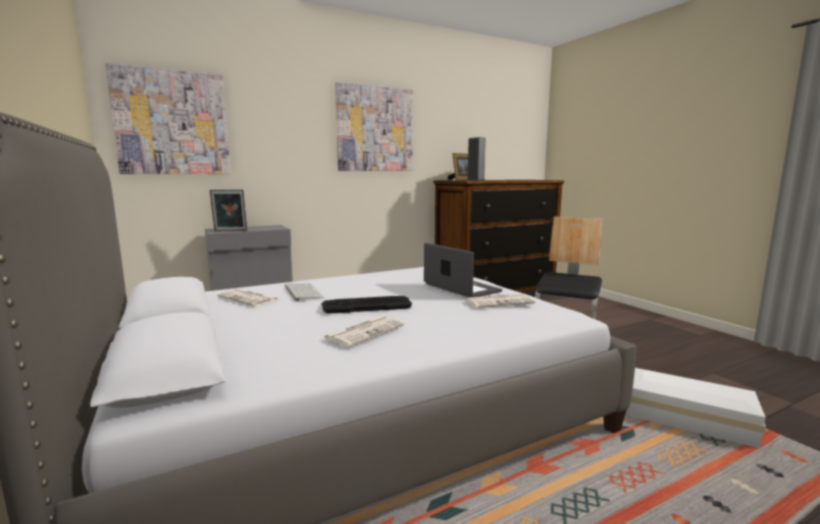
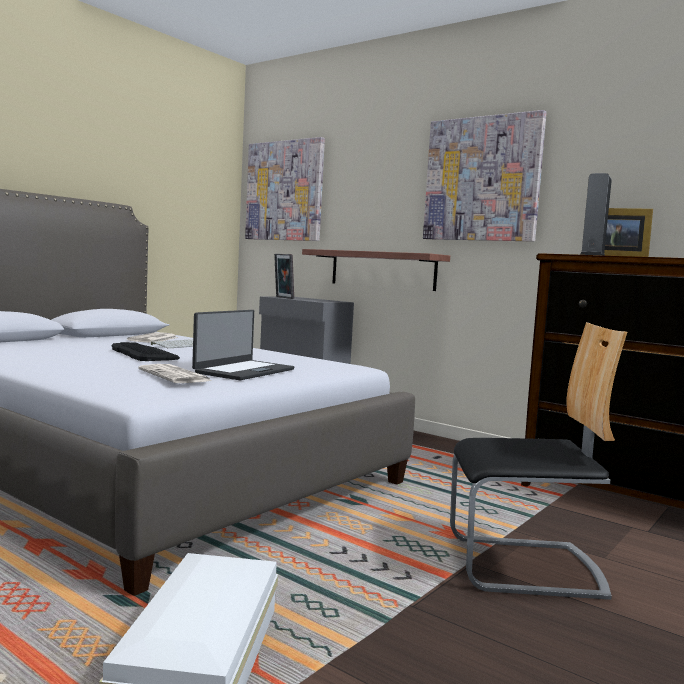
camera: 65 degrees right, 5 degrees down
newspaper [324,316,404,347] -> none
none -> shelf [302,249,450,291]

